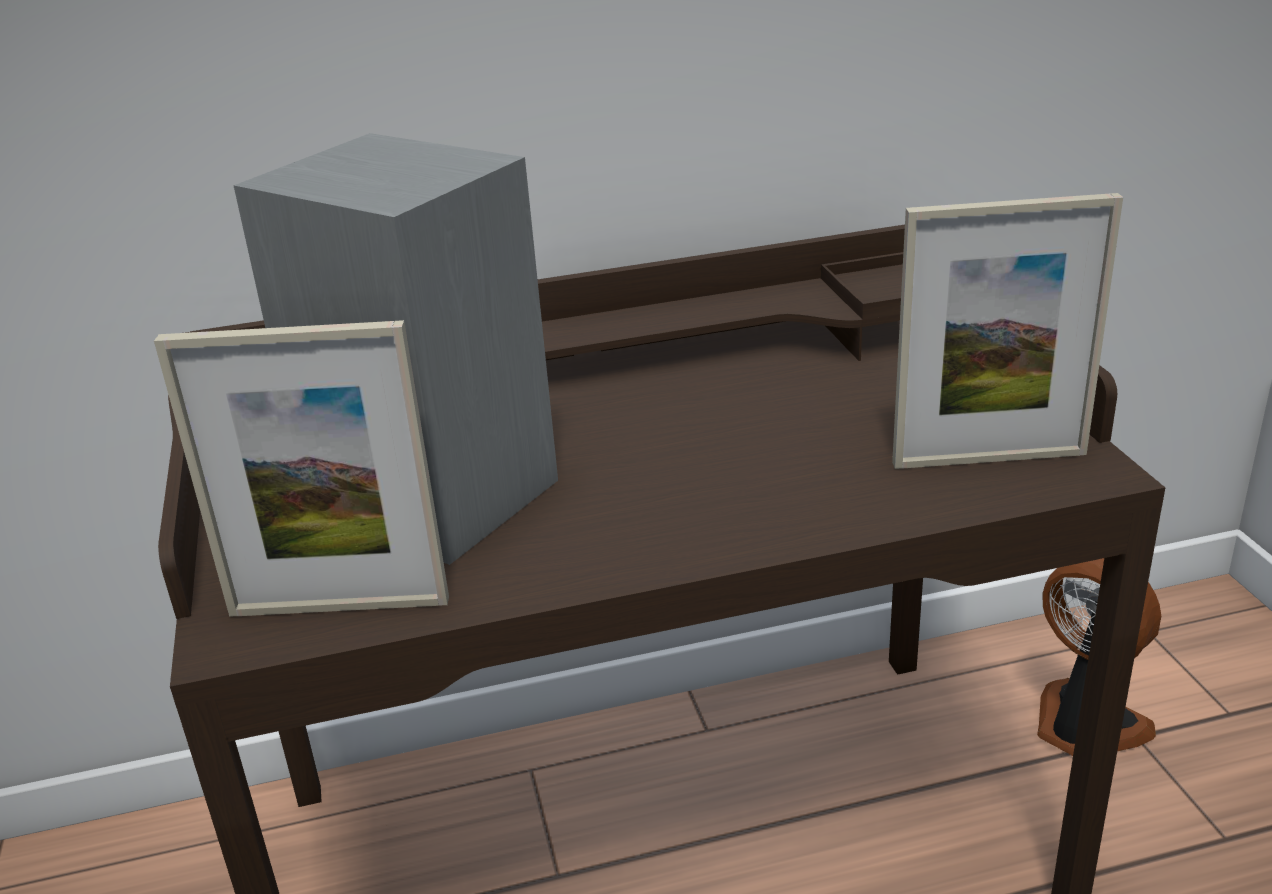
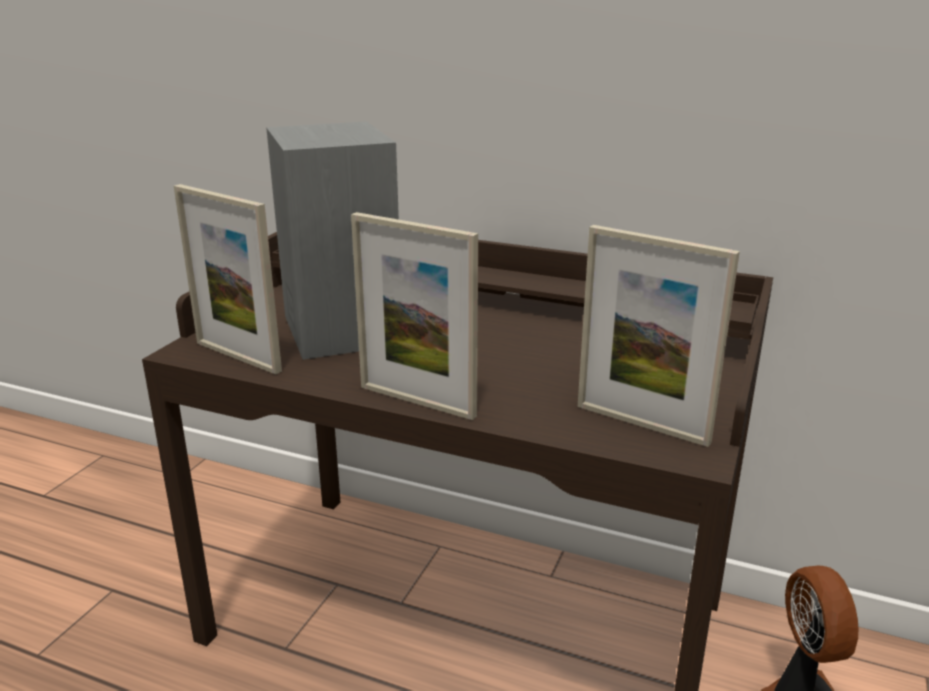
camera: 35 degrees right, 5 degrees down
none -> picture frame [351,212,478,420]

